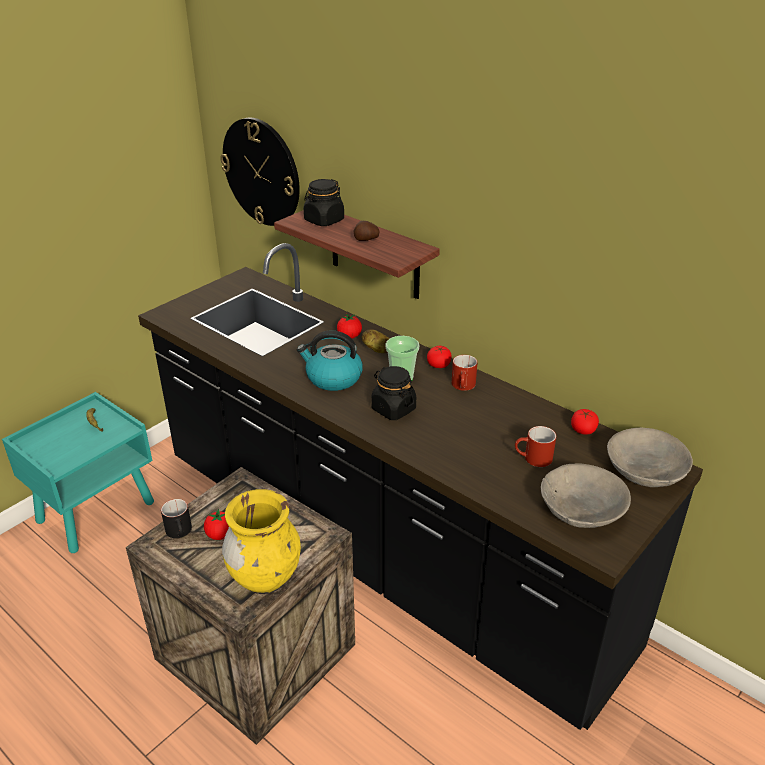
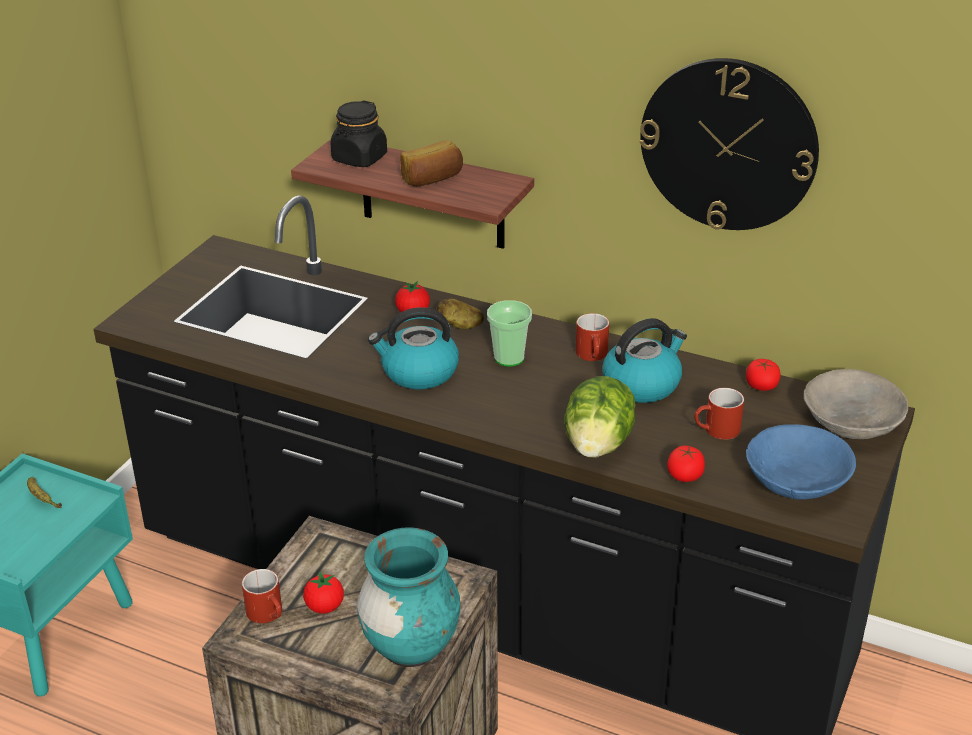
camera: 15 degrees left, 0 degrees up
black mug [161,499,192,538] -> red mug [242,569,282,623]
wall clock [220,118,300,226] -> wall clock moved to [640,58,819,230]
yellow vase [222,489,301,594] -> turquoise vase [357,527,460,667]
potato [354,221,379,241] -> bread [400,140,463,187]
black jar [371,366,416,420] -> none
tomato [427,346,452,368] -> tomato moved to [667,445,705,482]
grey bowl [541,463,631,528] -> blue bowl [746,424,856,500]
none -> lettuce [564,376,636,458]
none -> kettle [602,318,687,403]

